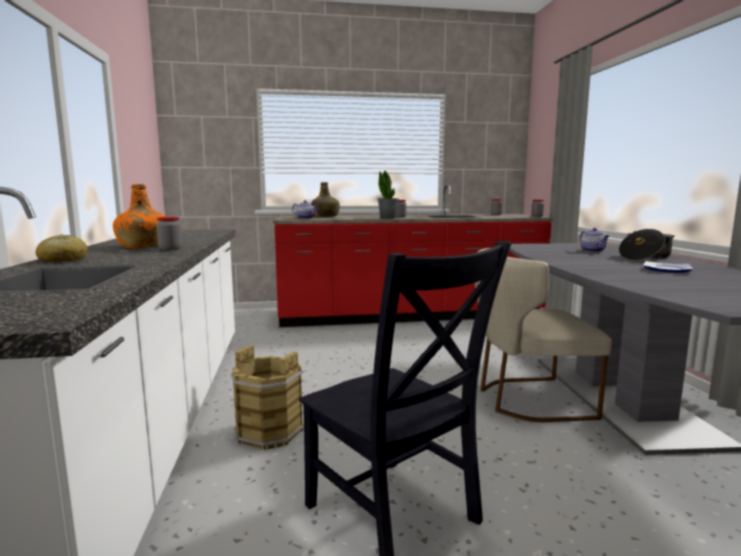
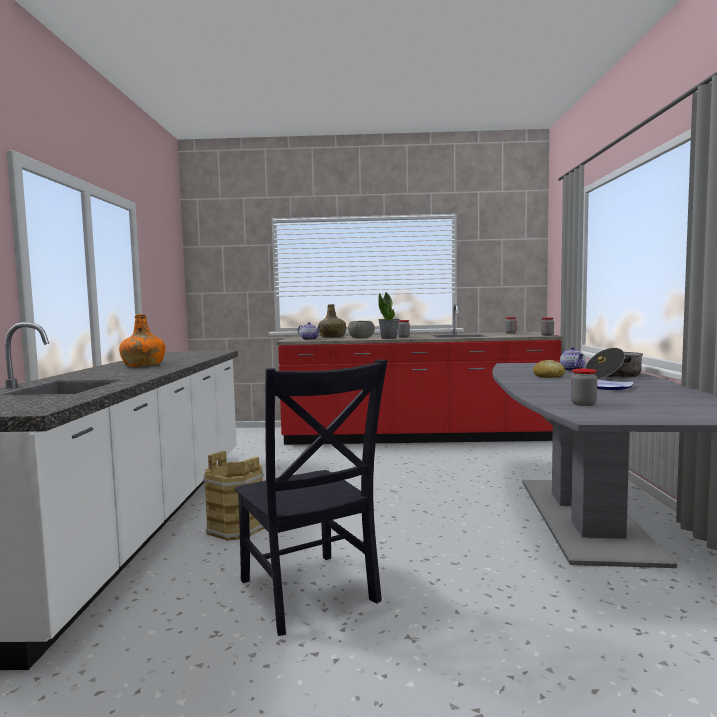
camera: 10 degrees right, 5 degrees down
bread [36,234,88,262] -> bread moved to [533,359,565,378]
jar [157,217,182,250] -> jar moved to [571,369,597,406]
beige chair [475,248,612,422] -> none
none -> grey bowl [348,321,375,338]

